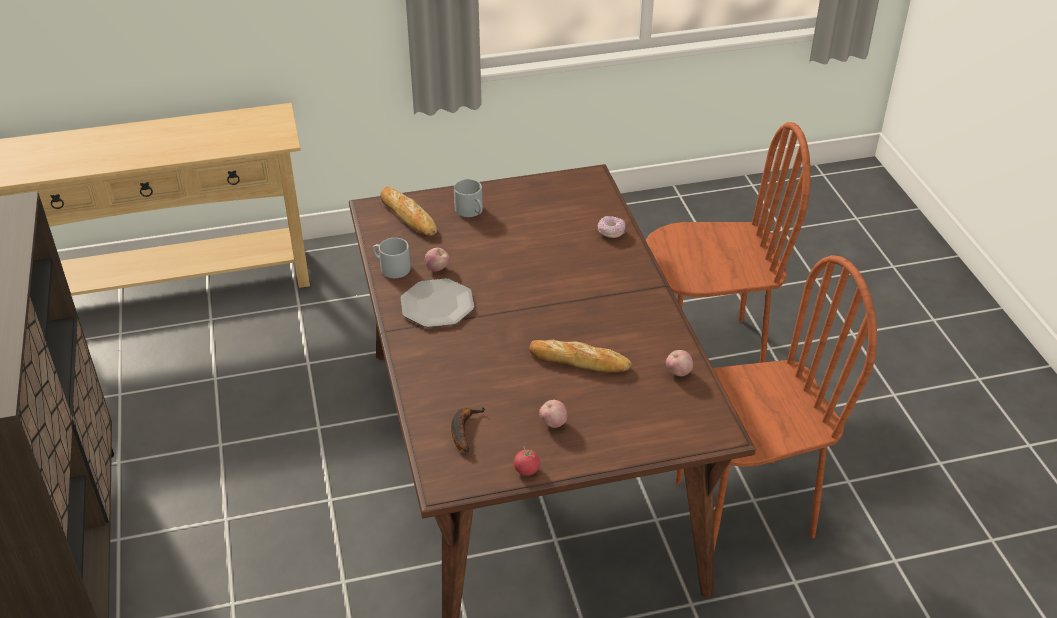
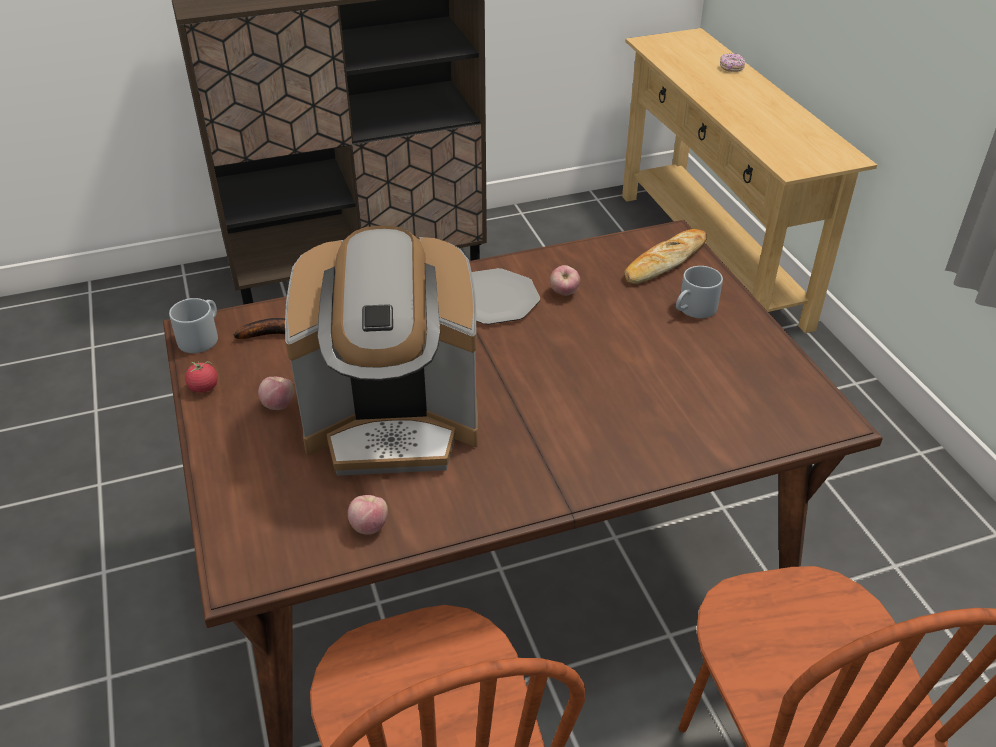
camera: 85 degrees right, 0 degrees up
grey mug [372,238,410,278] -> grey mug moved to [169,298,218,353]
bread [529,340,632,373] -> coffee machine [285,225,478,476]
donut [598,216,625,238] -> donut moved to [720,53,745,72]

